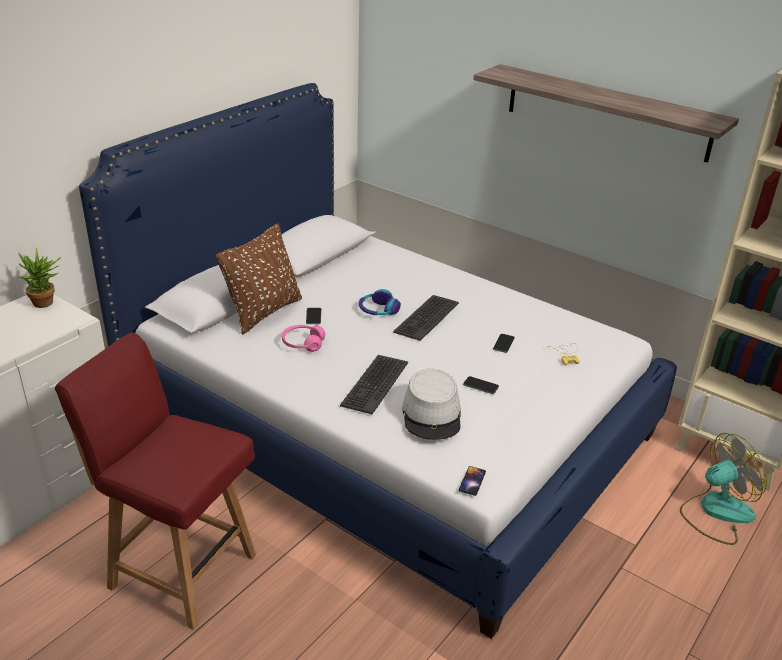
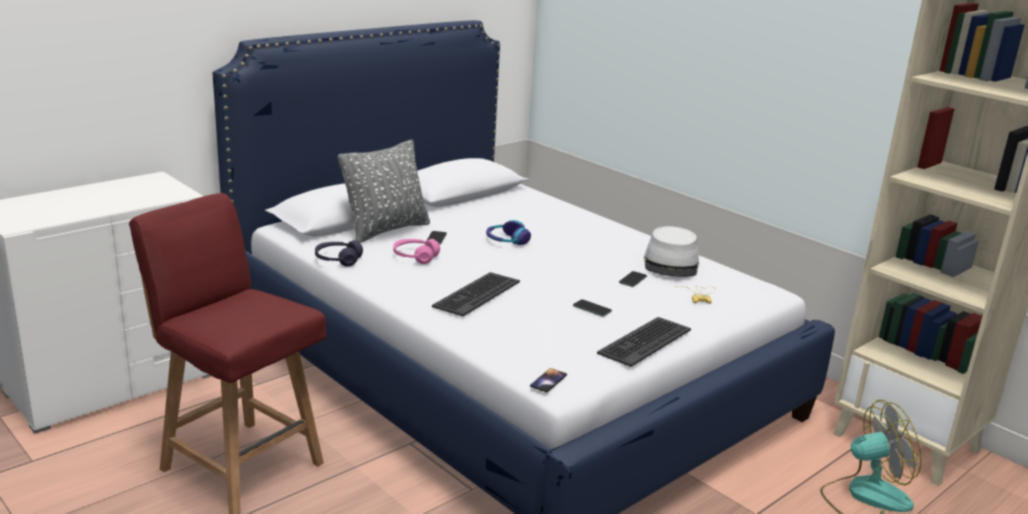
camera: 10 degrees right, 10 degrees down
potted plant [18,247,61,308] -> none
brown pillow [216,223,302,334] -> grey pillow [338,140,430,243]
keyboard [393,295,459,341] -> keyboard moved to [597,317,691,367]
grey hat [402,369,461,440] -> grey hat moved to [644,226,699,277]
shelf [473,64,739,163] -> none
none -> purple headphones [315,240,363,267]

